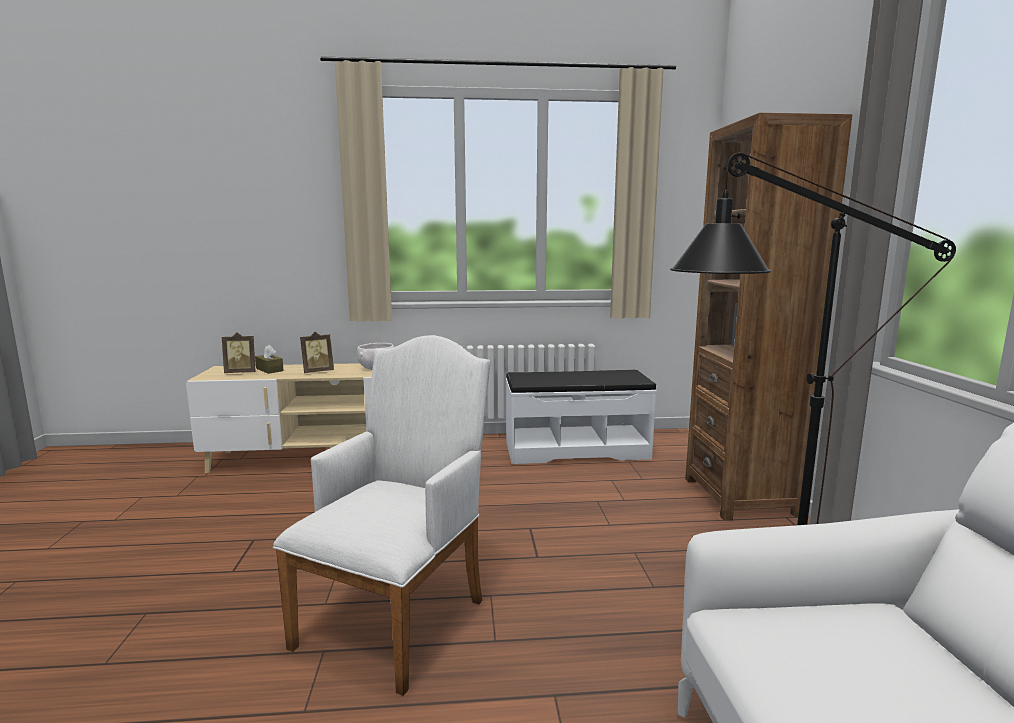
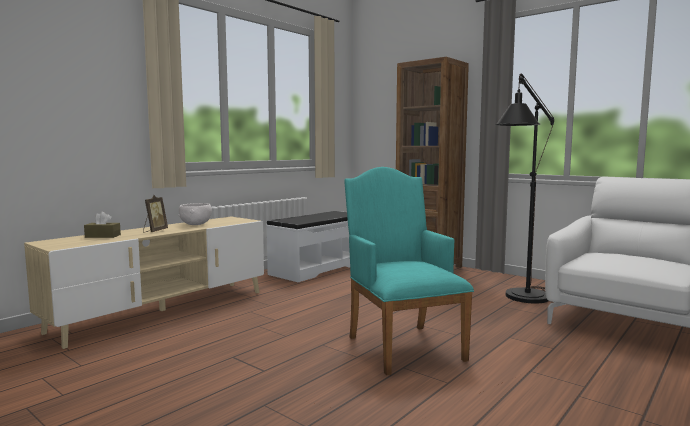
camera: 45 degrees left, 5 degrees down
picture frame [222,332,255,373] -> none
white armchair [273,335,490,696] -> turquoise armchair [344,167,474,375]

